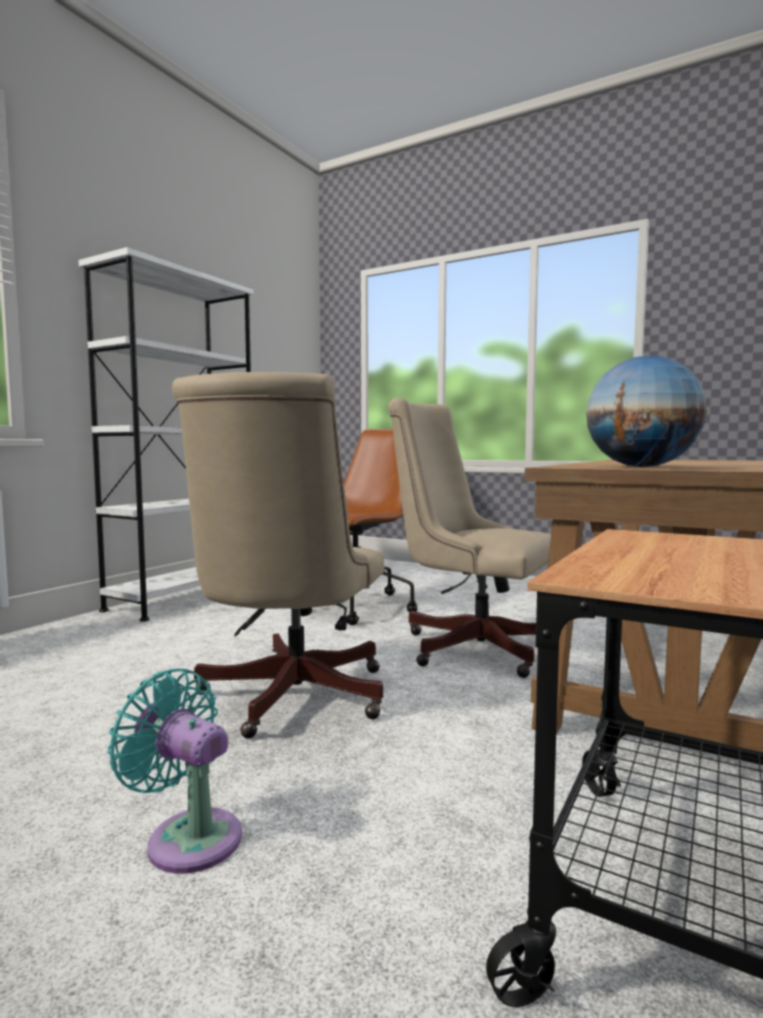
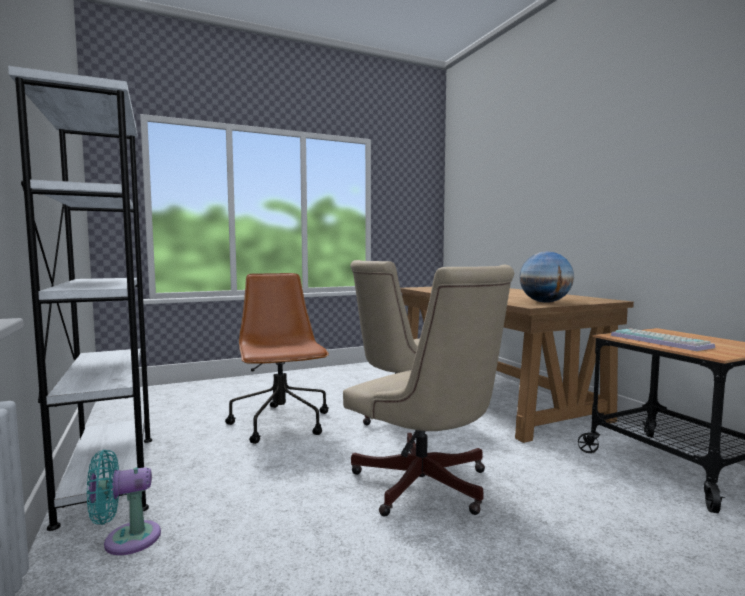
camera: 55 degrees left, 0 degrees up
turquoise fan [108,668,242,874] -> turquoise fan moved to [87,450,161,555]
none -> keyboard [611,328,715,351]

